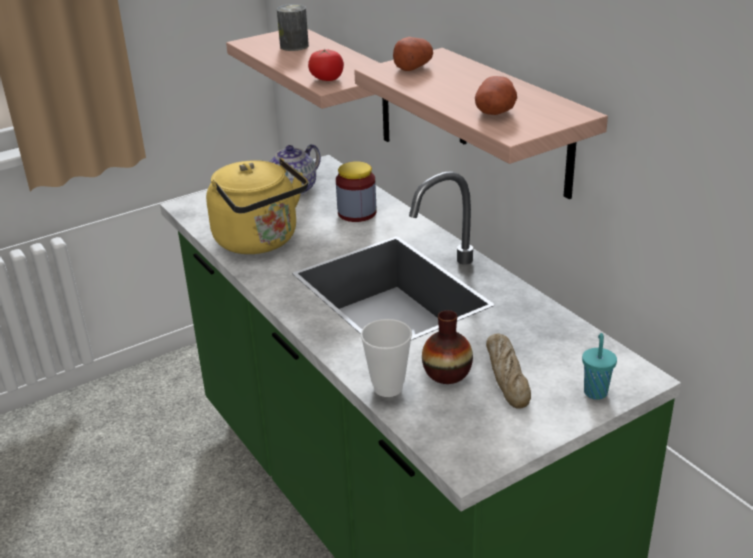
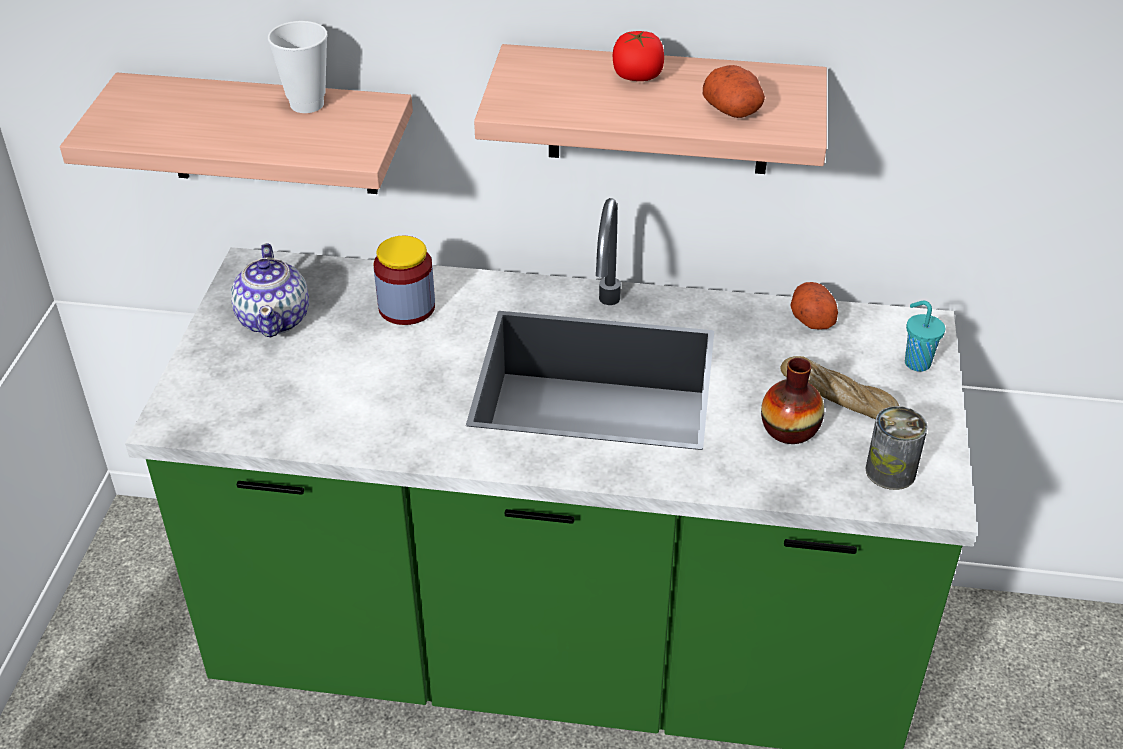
camera: 50 degrees left, 10 degrees up
yellow kettle [206,158,308,254] -> none
can [277,4,309,51] -> can moved to [866,406,928,490]
tomato [308,49,344,81] -> tomato moved to [612,31,664,81]
cup [361,319,412,397] -> cup moved to [268,21,327,113]
potato [393,37,433,71] -> potato moved to [790,282,838,330]

